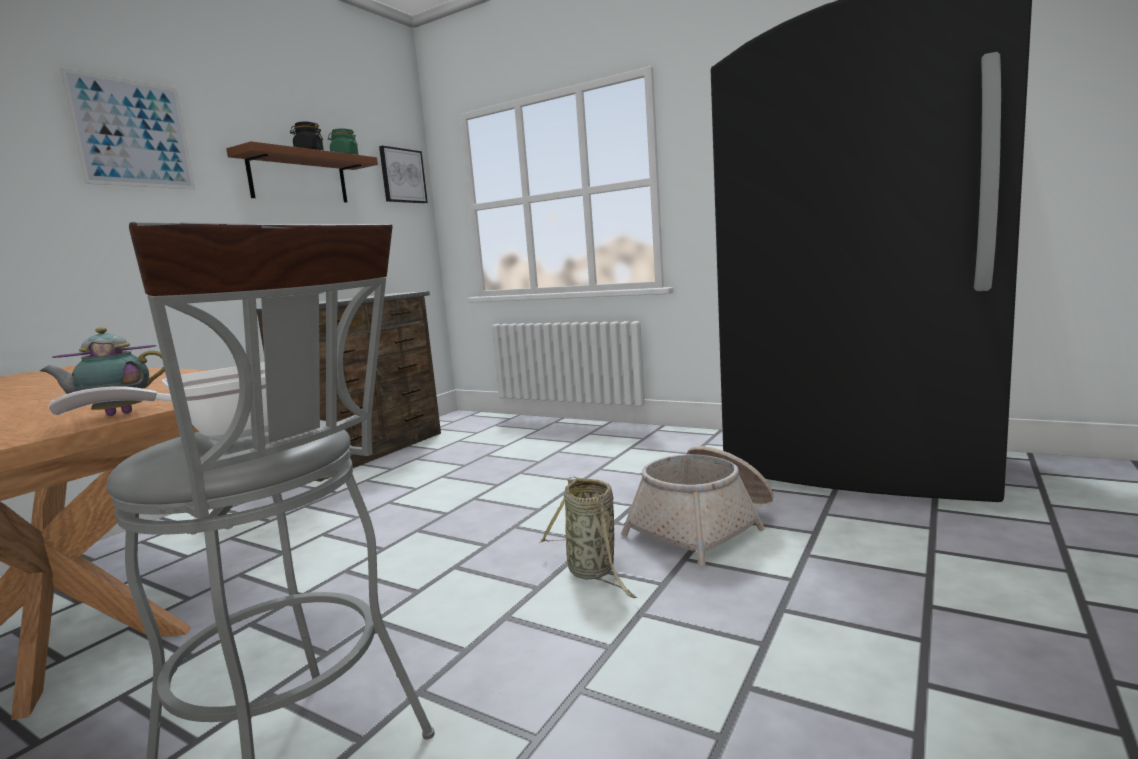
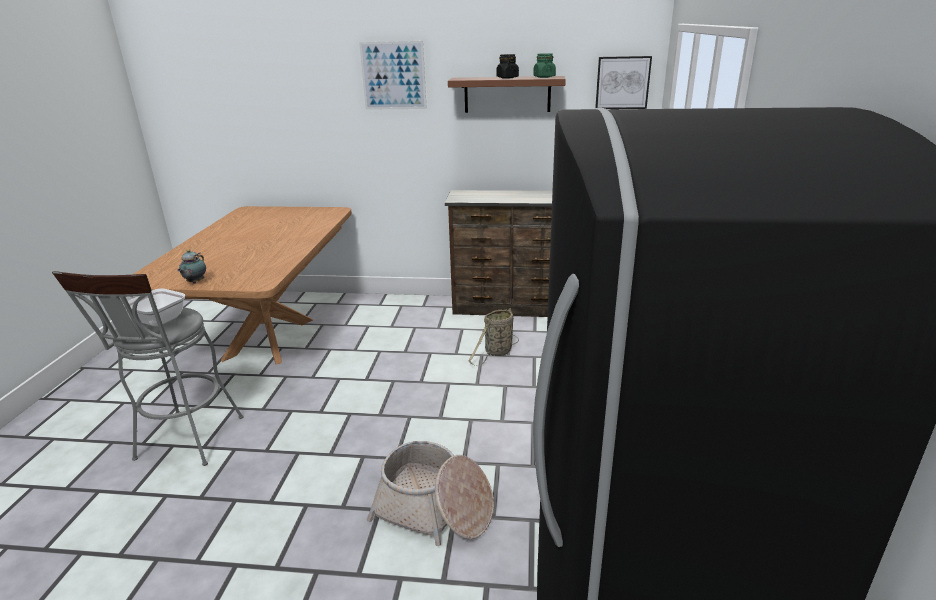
camera: 65 degrees right, 15 degrees up
teapot [40,327,165,416] -> teapot turned 120 degrees counterclockwise [177,250,206,283]
basket [539,476,638,598] -> basket moved to [468,308,519,366]

